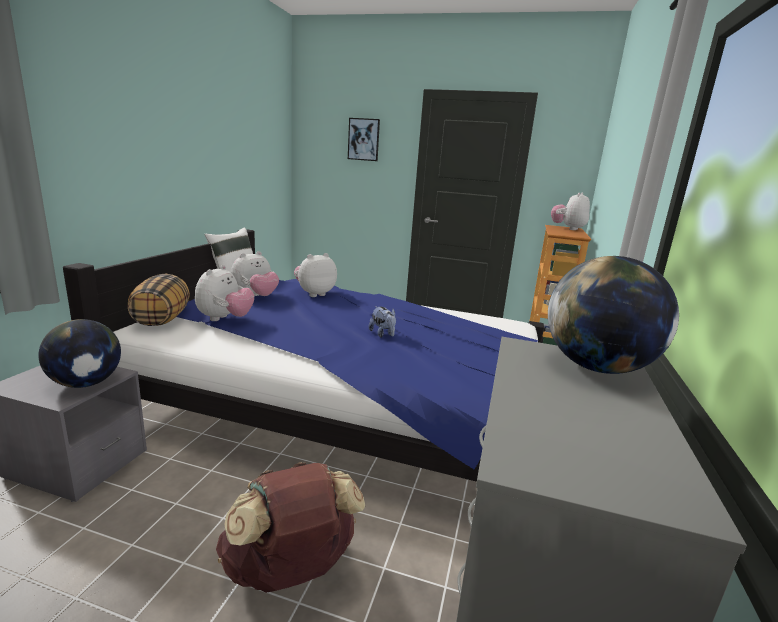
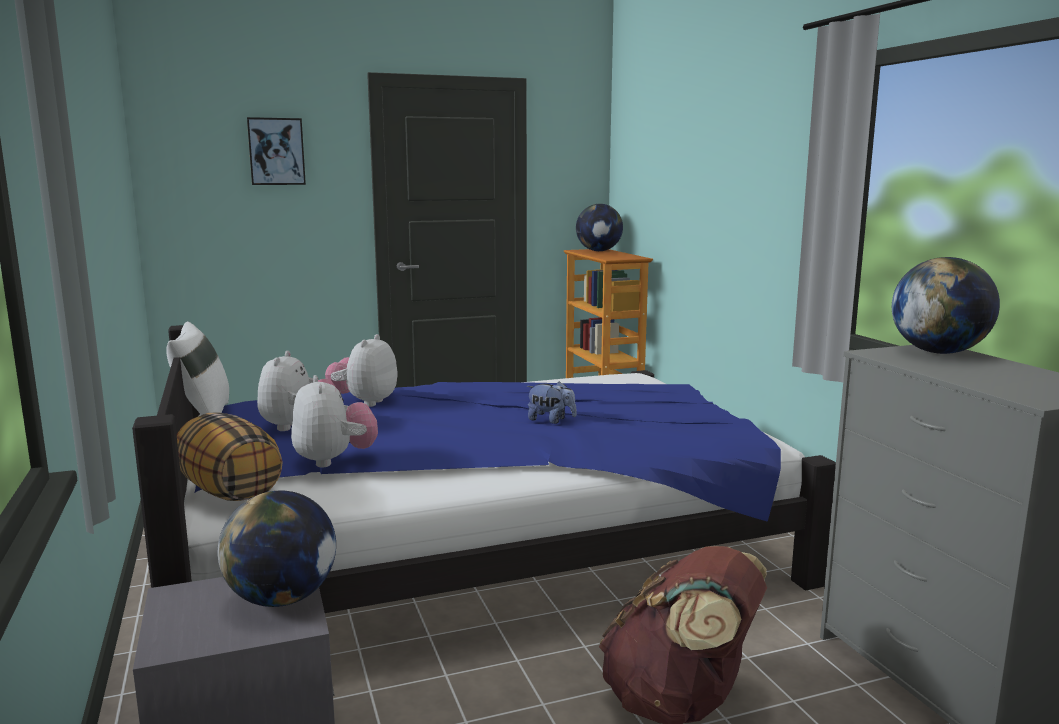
camera: 35 degrees left, 5 degrees down
plush toy [551,192,590,230] -> globe [576,204,623,251]

